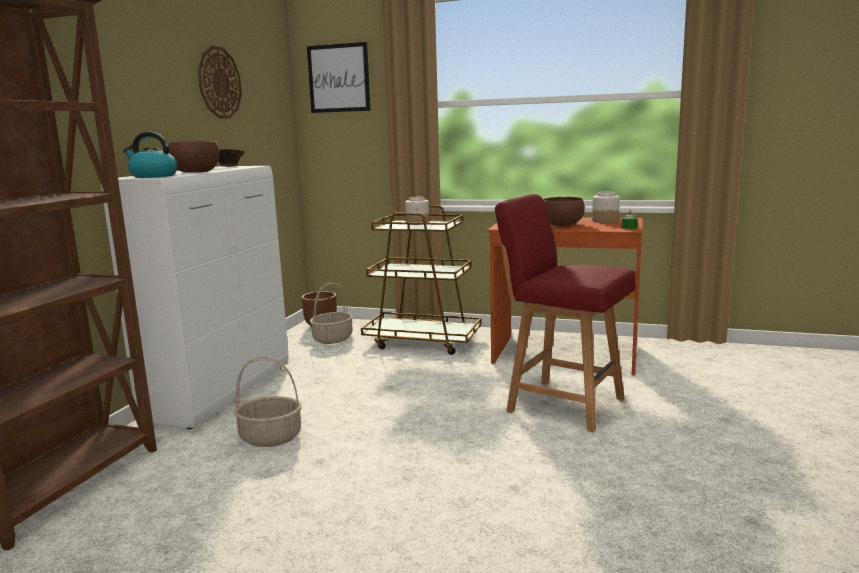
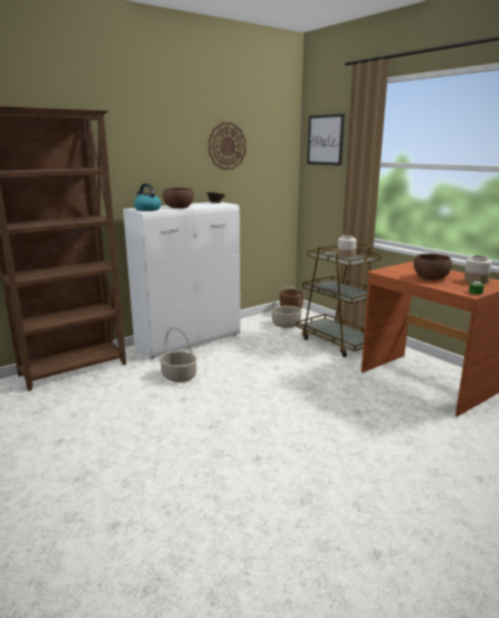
camera: 35 degrees right, 5 degrees up
red chair [495,194,636,432] -> none

